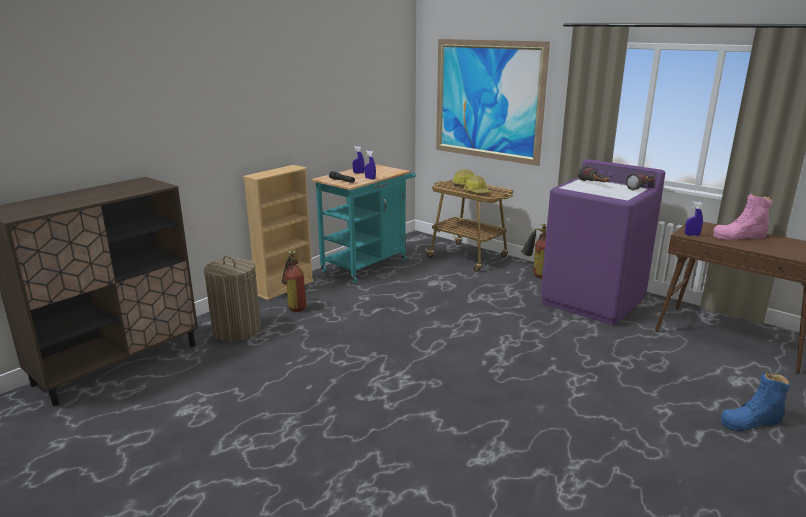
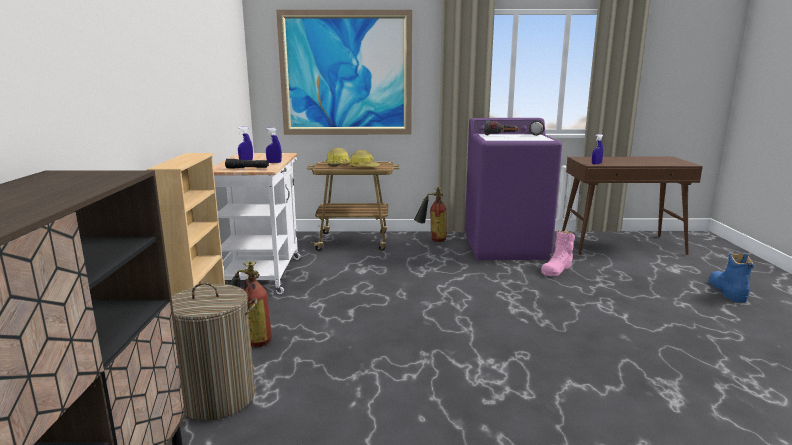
camera: 40 degrees left, 5 degrees down
turquoise cart [312,164,416,283] -> white cart [213,153,301,294]
pink boot [713,193,772,240] -> pink boot moved to [541,230,575,276]
blue boot [721,371,790,431] -> blue boot turned 150 degrees clockwise [708,253,754,303]

